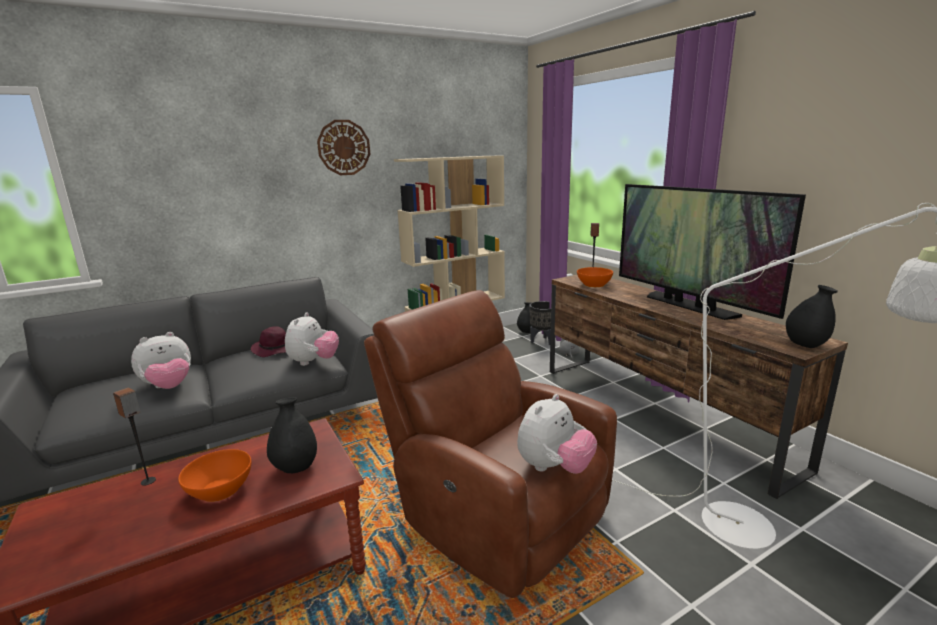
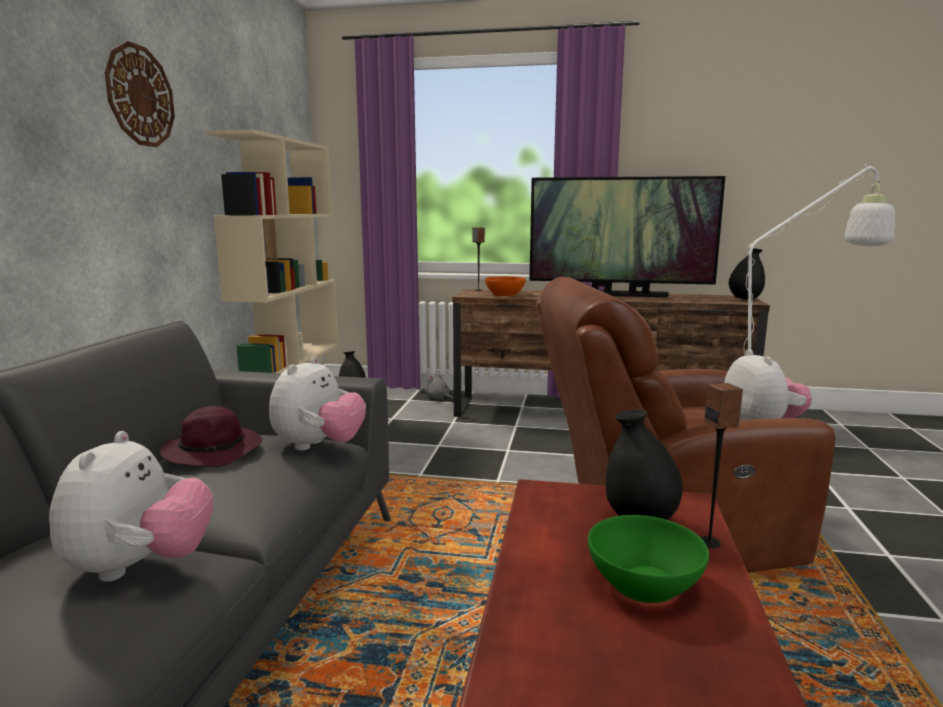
camera: 50 degrees left, 5 degrees down
speaker [113,387,156,486] -> speaker moved to [700,383,743,548]
orange bowl [178,449,252,502] -> green bowl [588,515,709,603]
plush toy [285,313,339,366] -> plush toy turned 60 degrees clockwise [269,356,366,451]
black planter [529,301,551,345] -> none

